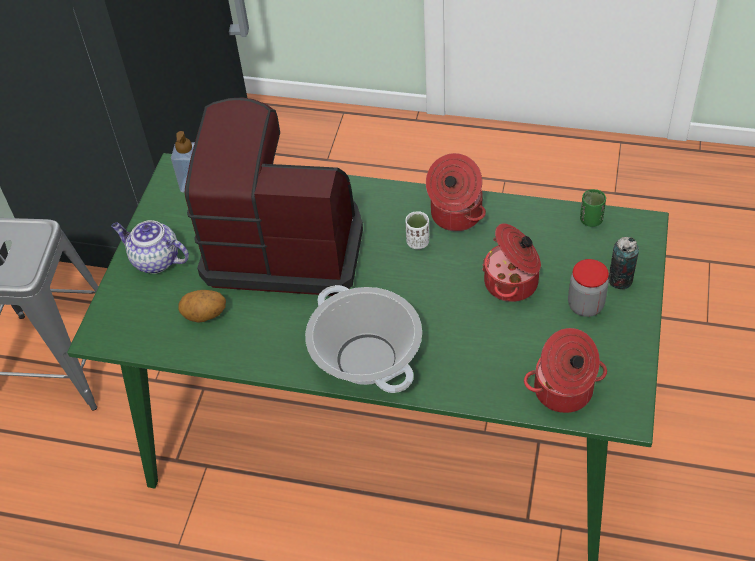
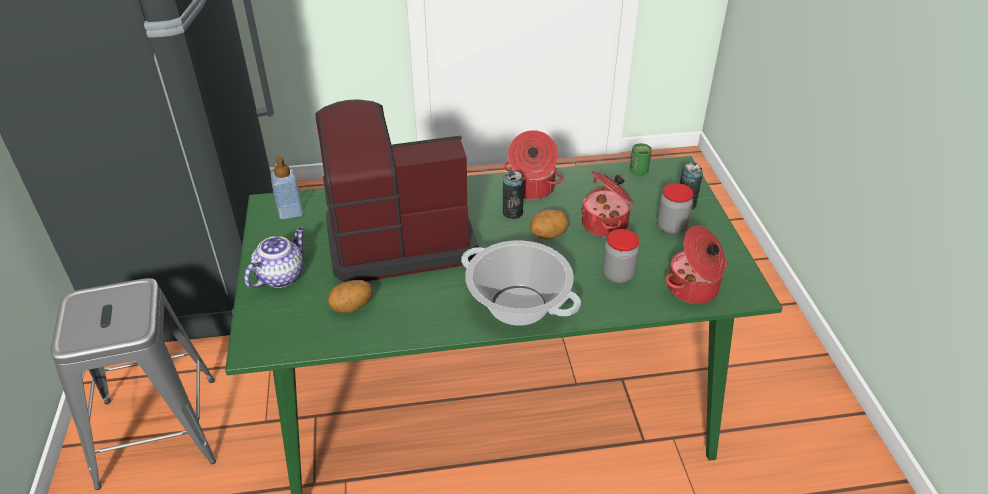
camera: 25 degrees left, 10 degrees down
teapot [111,220,189,274] -> teapot turned 120 degrees clockwise [244,227,305,288]
white cup [405,212,429,249] -> can [502,171,524,219]
none -> potato [529,209,569,239]
none -> jar [602,229,639,283]

